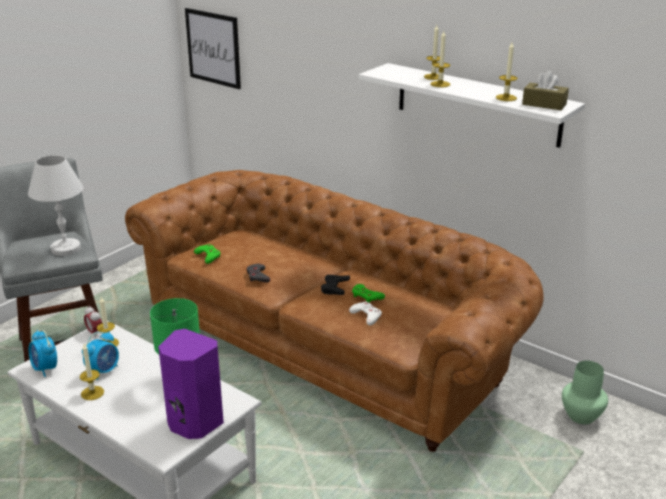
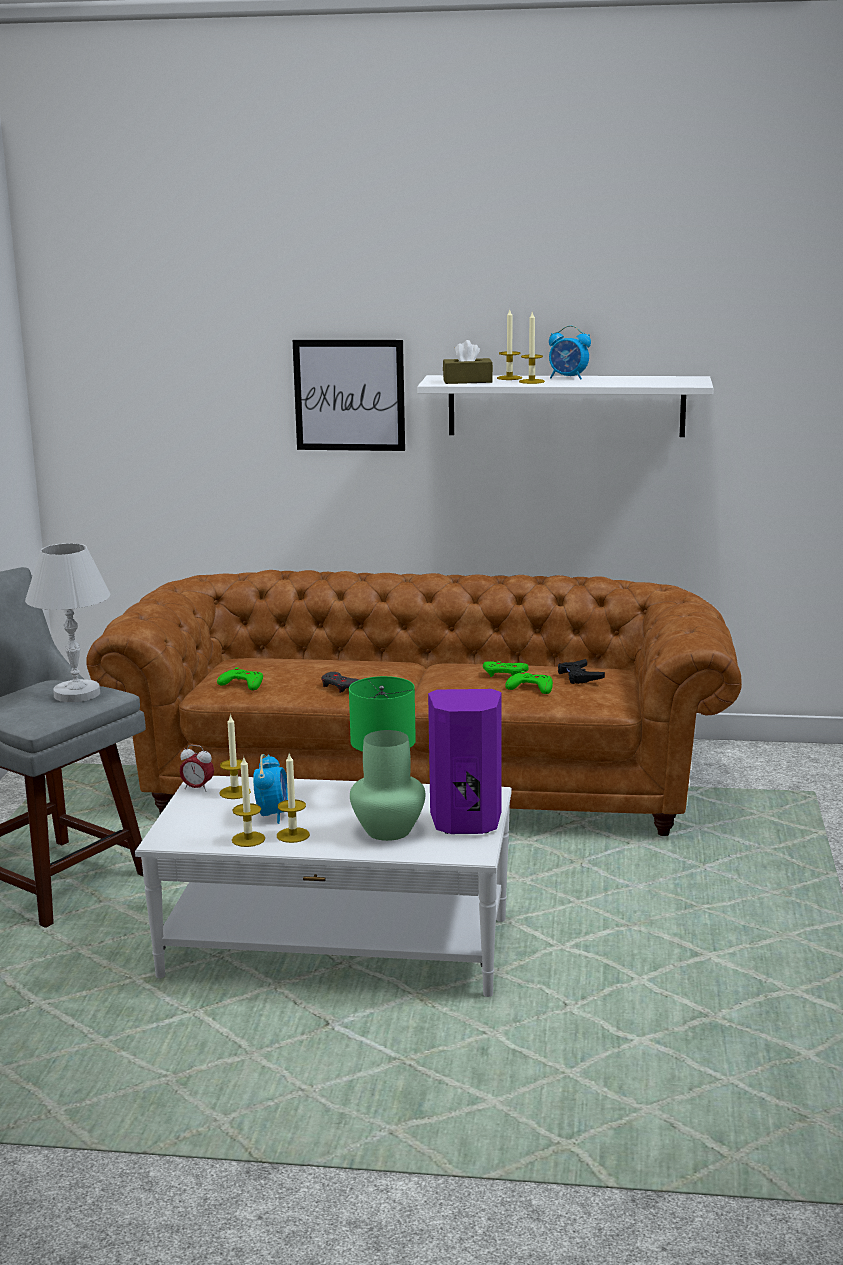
camera: 30 degrees left, 10 degrees down
alarm clock [29,330,57,377] -> alarm clock moved to [549,325,591,380]
picture [185,8,241,89] -> picture moved to [293,340,405,451]
black game controller [321,275,350,295] -> black game controller moved to [558,659,605,684]
white game controller [349,302,382,325] -> green game controller [505,671,553,694]
candle [496,42,518,101] -> candle moved to [232,757,265,847]
brown tissue box [522,71,569,110] -> brown tissue box moved to [443,340,493,384]
green vase [562,361,608,424] -> green vase moved to [350,730,425,841]

